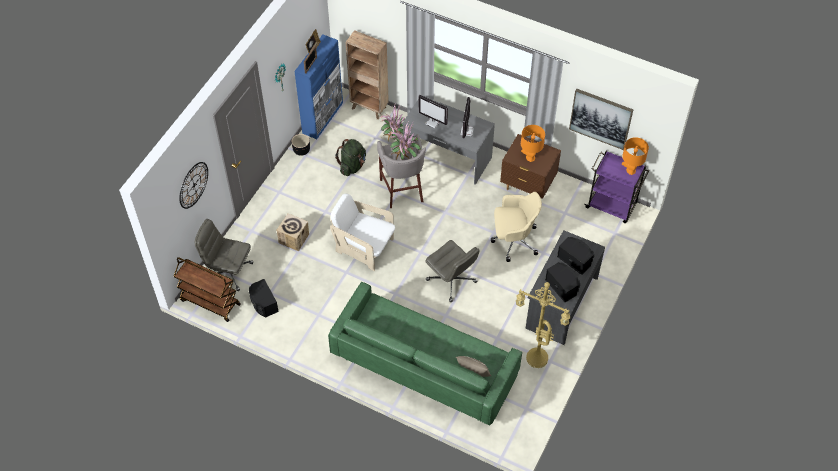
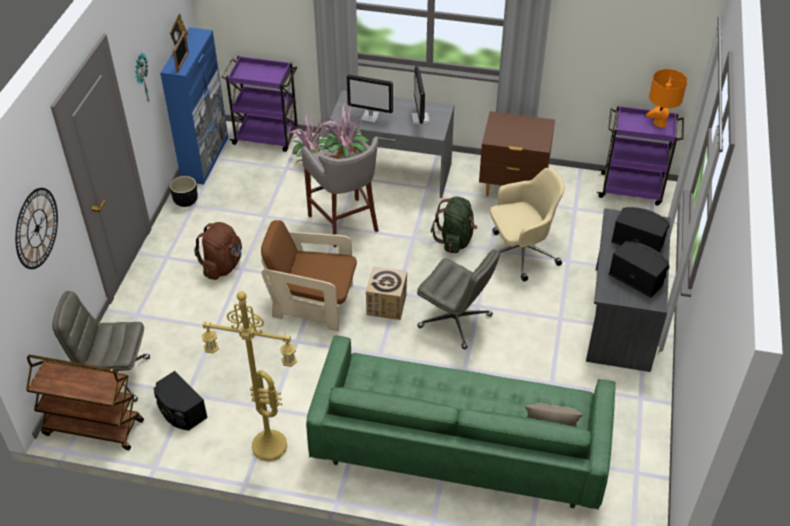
camera: 15 degrees left, 10 degrees down
cardboard box [276,213,309,251] -> cardboard box moved to [366,266,407,320]
white armchair [330,193,395,271] -> brown armchair [261,220,357,331]
green backpack [335,139,366,176] -> green backpack moved to [431,197,478,253]
brown bookcase [346,30,389,119] -> purple cart [222,56,298,152]
yellow floor lamp [516,282,570,368] -> yellow floor lamp moved to [202,291,297,462]
orange table lamp [521,125,545,162] -> none
picture [569,88,633,150] -> none
none -> brown backpack [194,222,242,280]

